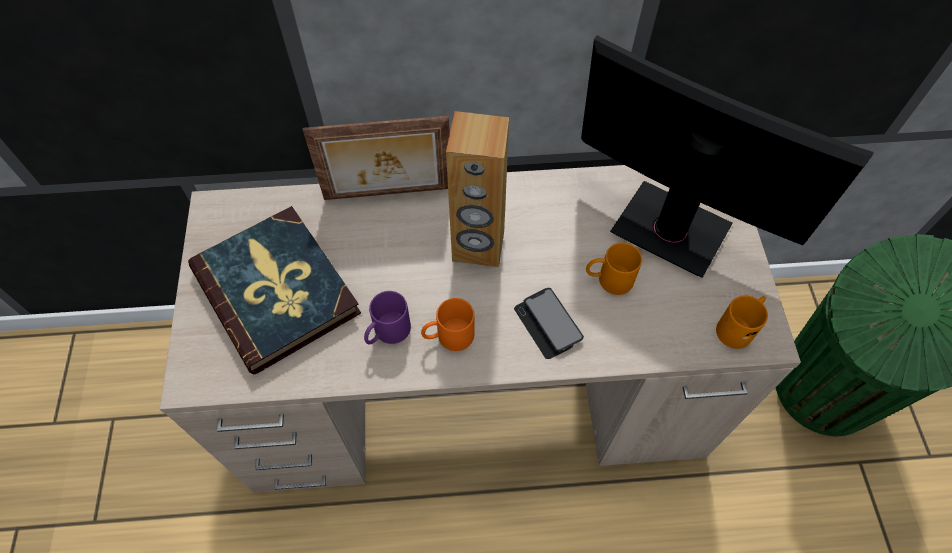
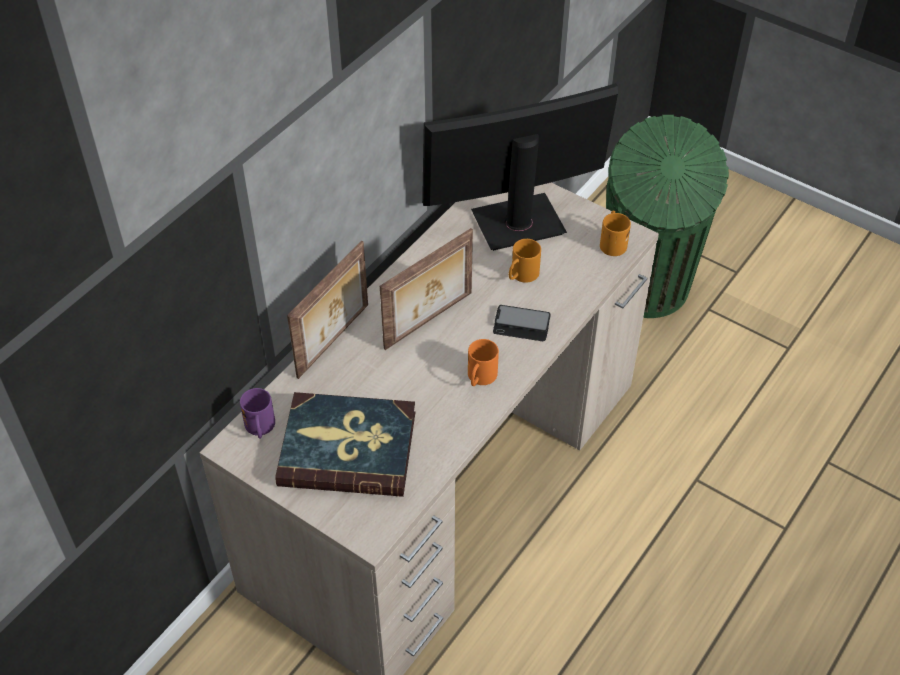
camera: 50 degrees left, 10 degrees down
purple mug [364,291,411,344] -> purple mug moved to [240,388,275,438]
brown speaker [446,111,509,267] -> picture frame [380,228,473,350]

